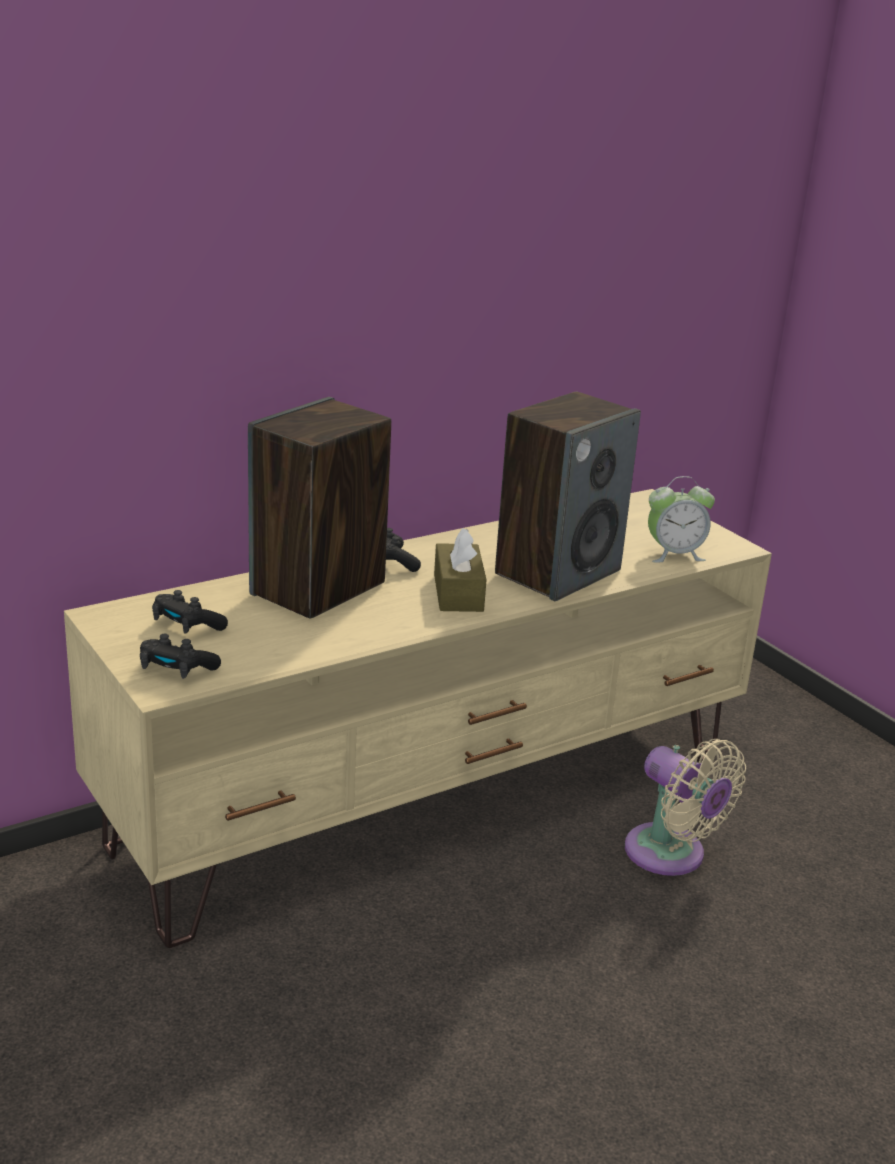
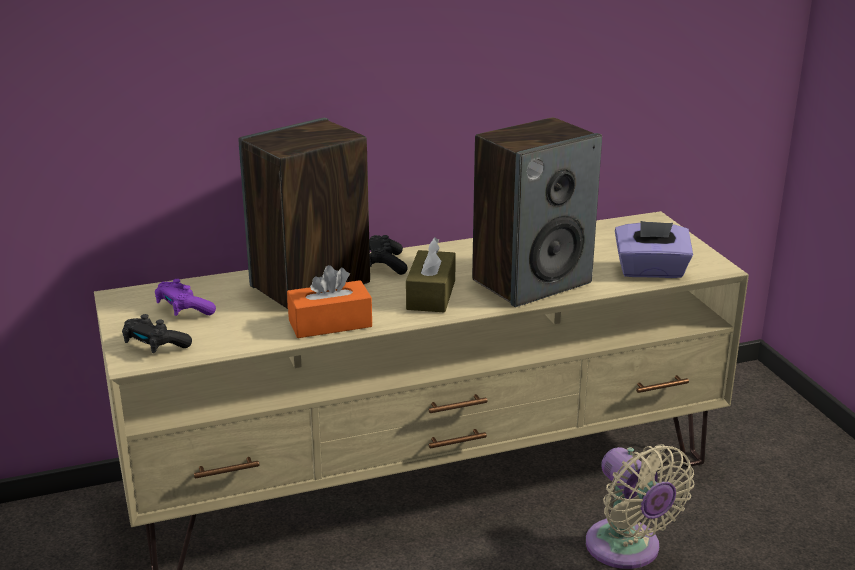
camera: 15 degrees right, 0 degrees up
black game controller [152,590,228,633] -> purple game controller [155,279,216,316]
alarm clock [648,476,715,562] -> purple tissue box [615,221,693,278]
none -> orange tissue box [287,265,372,338]

